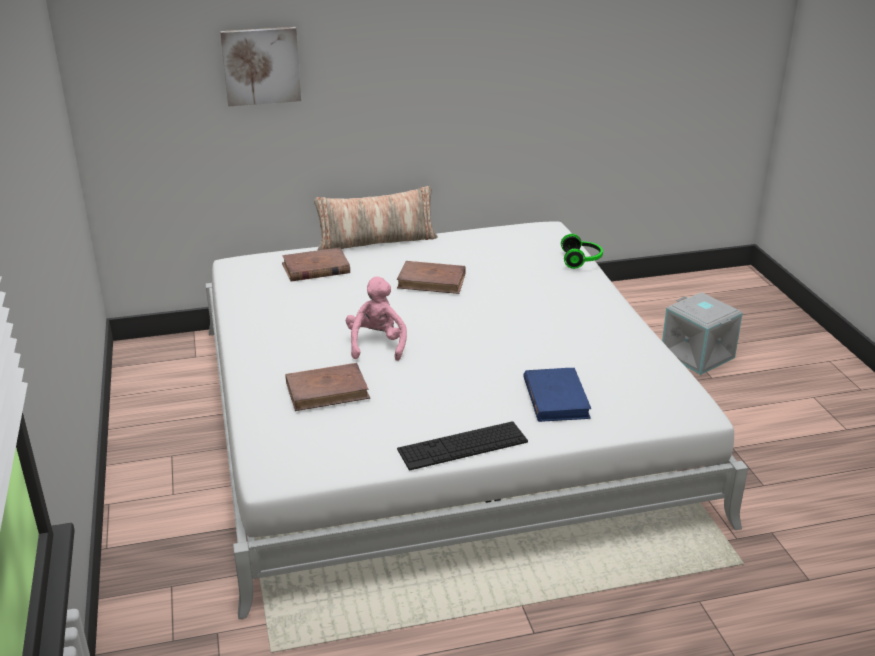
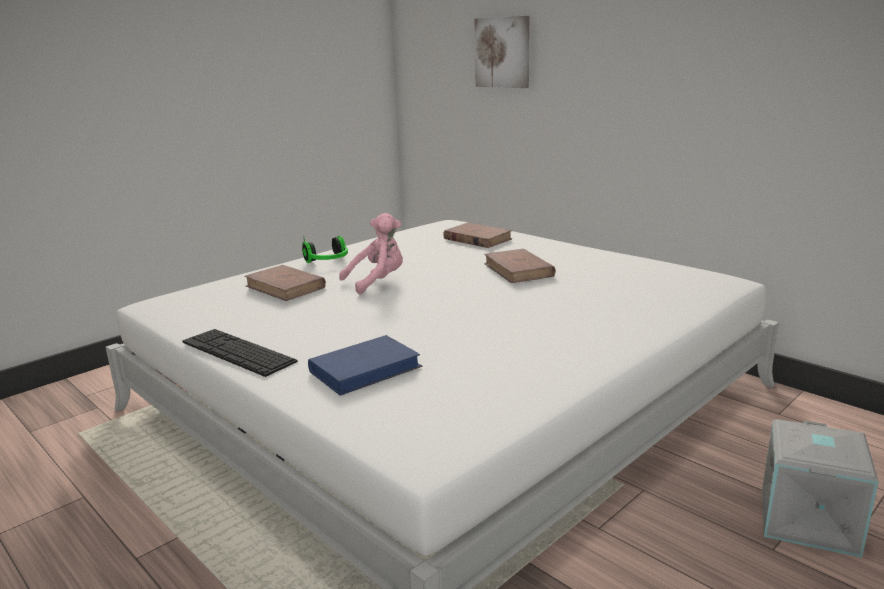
camera: 60 degrees right, 10 degrees down
pillow [314,186,438,250] -> none
headphones [561,234,603,269] -> headphones moved to [302,236,348,263]

